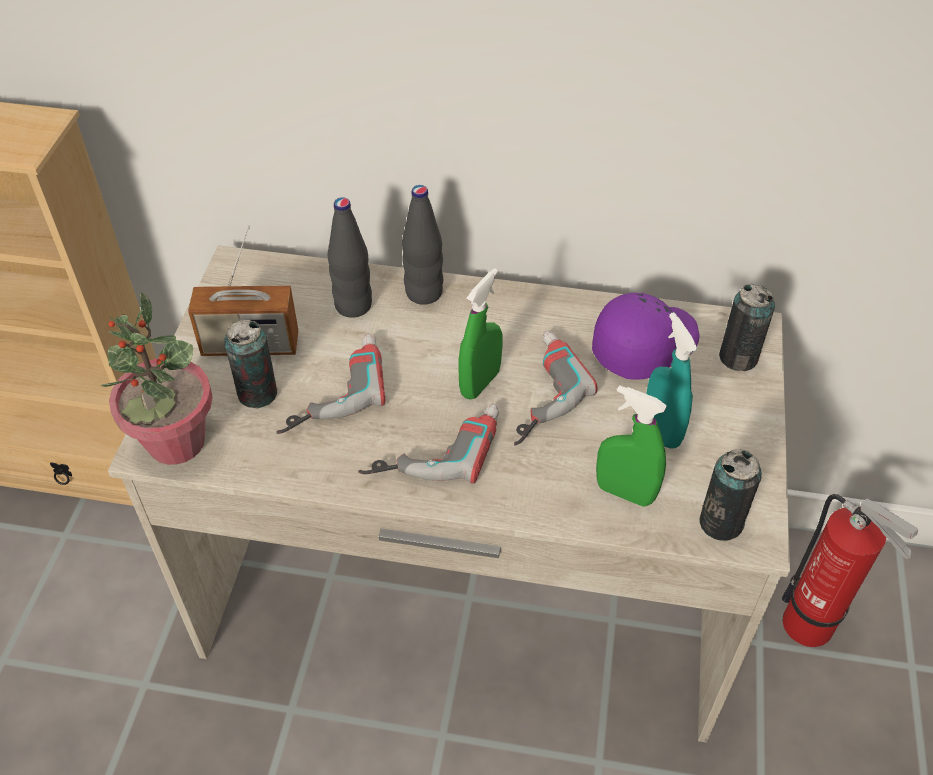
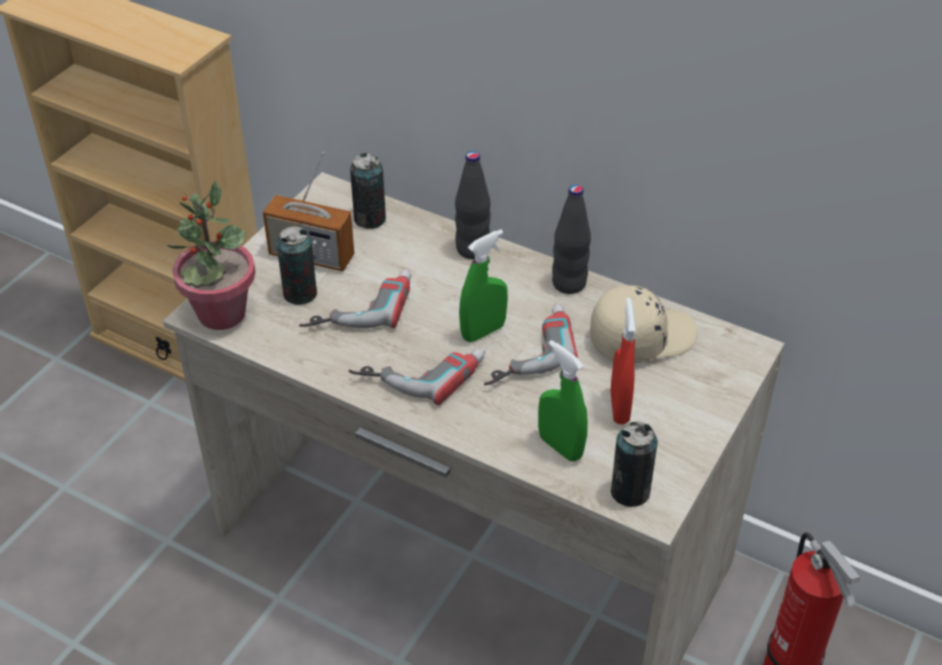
camera: 20 degrees right, 5 degrees down
black bottle [328,197,372,318] -> black bottle moved to [552,184,591,294]
purple cap [592,293,699,380] -> beige cap [590,285,698,363]
turquoise spray bottle [646,312,698,449] -> red spray bottle [611,298,636,425]
can [719,283,775,371] -> can moved to [350,153,386,229]

